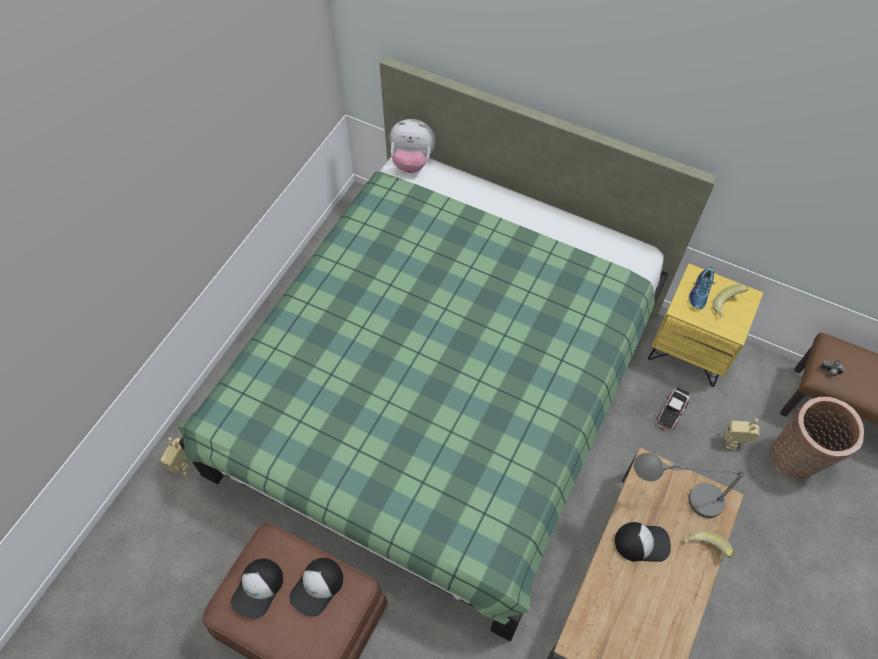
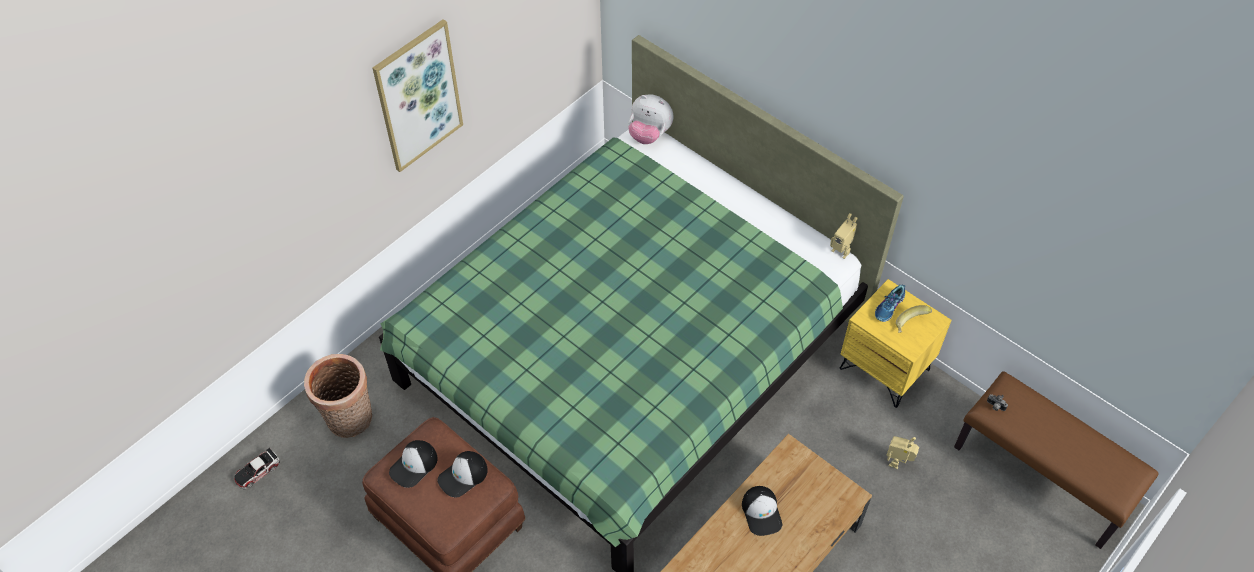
camera: 15 degrees right, 5 degrees down
toy robot [160,437,191,475] -> toy robot moved to [830,213,858,259]
cap [615,522,671,562] -> cap turned 60 degrees clockwise [742,486,782,536]
grey table lamp [634,453,744,518] -> none
toy car [656,387,690,431] -> toy car moved to [234,447,280,489]
banana [684,530,734,558] -> none
basket [770,397,864,480] -> basket moved to [304,354,372,438]
none -> picture [373,19,463,172]

